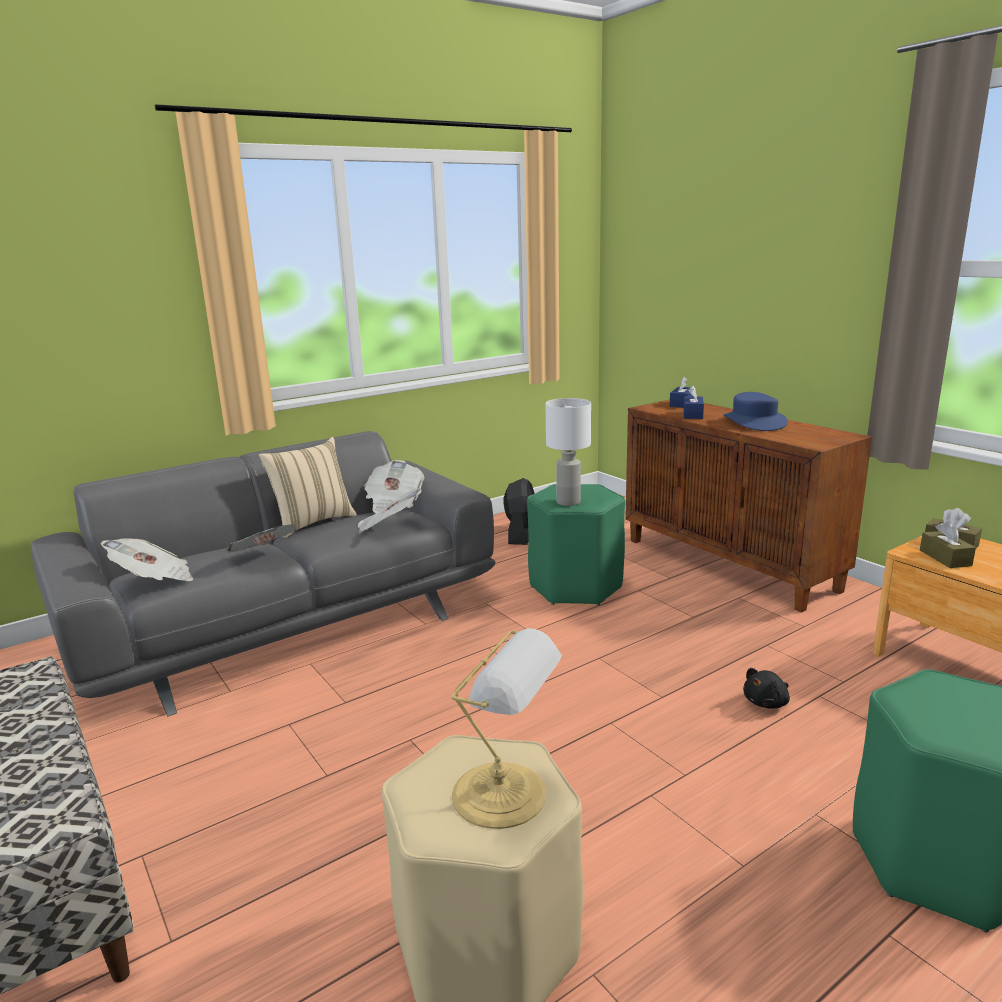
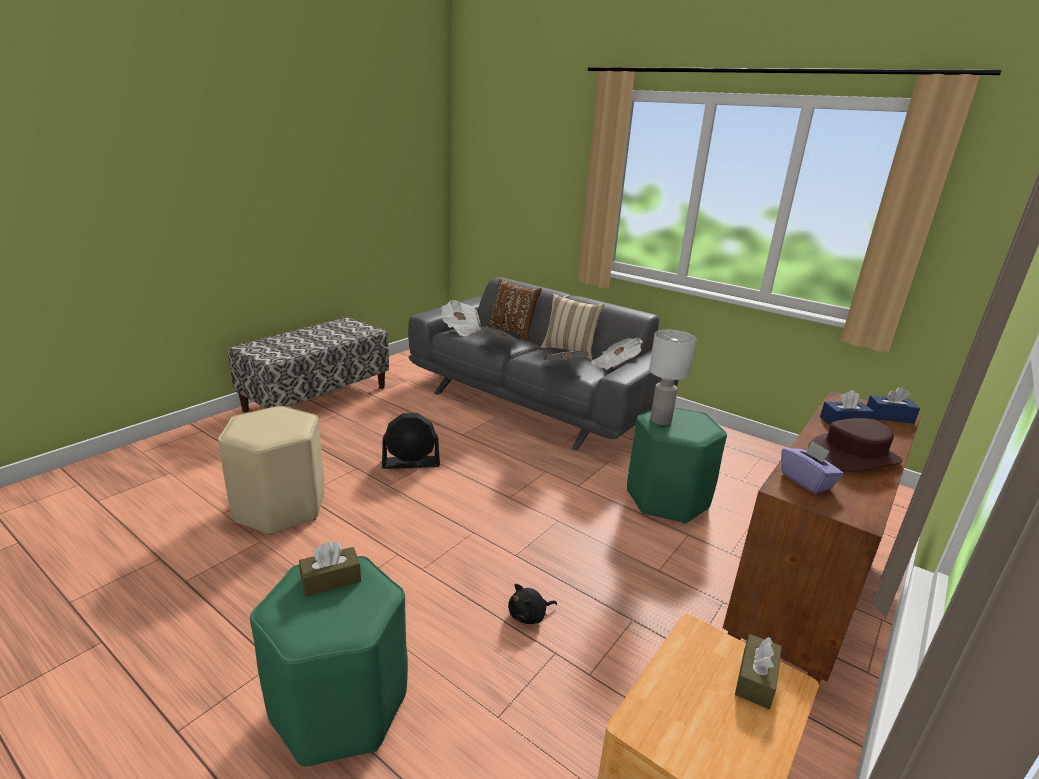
camera: 70 degrees right, 5 degrees up
table lamp [451,628,562,829] -> none
black fan [503,478,535,545] -> black fan moved to [382,413,440,469]
blue hat [724,392,788,431] -> brown hat [808,418,903,472]
black plush toy [743,668,790,708] -> black plush toy turned 60 degrees counterclockwise [508,584,557,624]
brown tissue box [920,521,976,568] -> brown tissue box moved to [299,541,361,597]
none -> brown pillow [487,279,542,341]
none -> purple tissue box [781,441,844,494]

